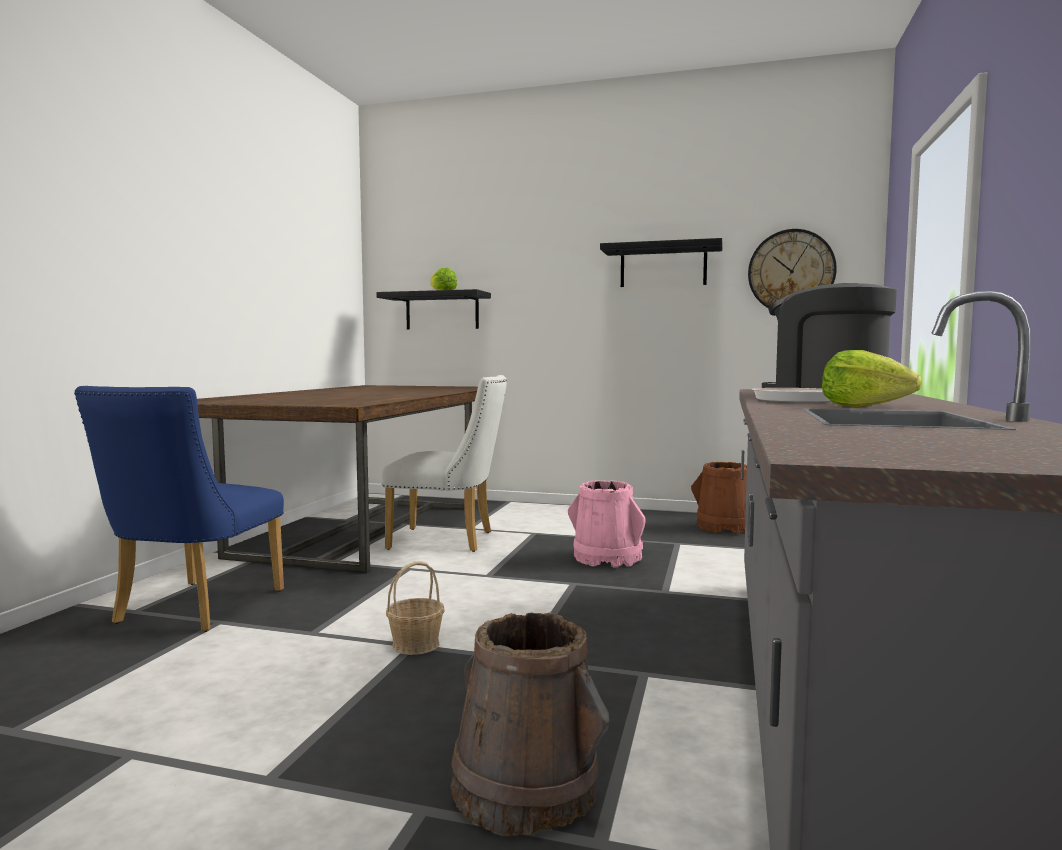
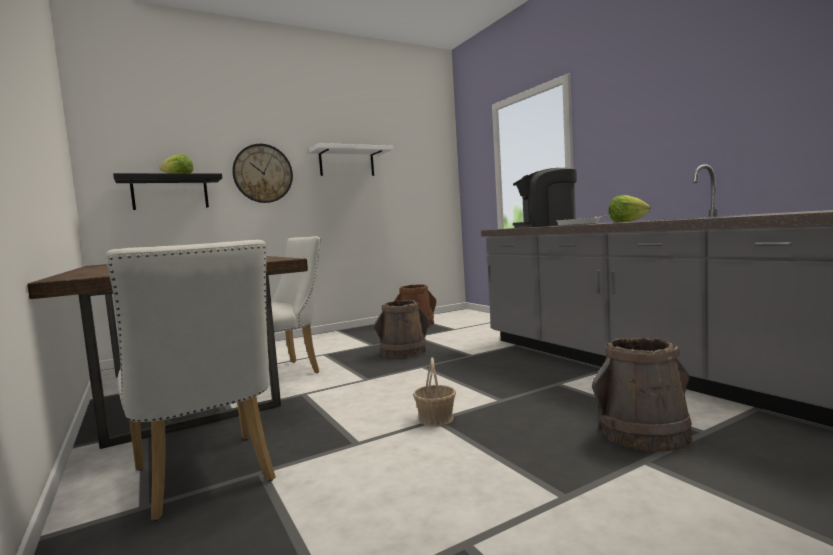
camera: 45 degrees left, 0 degrees up
blue chair [74,386,284,632] -> white chair [106,240,276,521]
pink bucket [568,480,646,568] -> brown bucket [373,300,429,358]
black shelf [600,238,722,287] -> white shelf [309,143,393,176]
wall clock [748,229,837,308] -> wall clock moved to [232,144,293,203]

